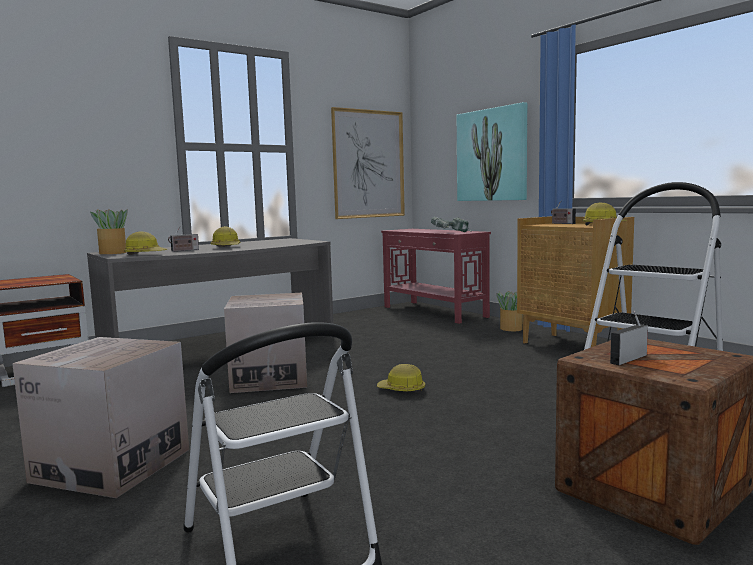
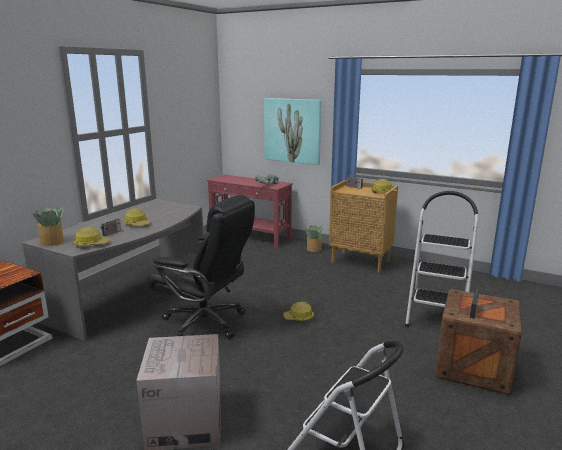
camera: 25 degrees left, 10 degrees up
cardboard box [224,293,307,393] -> black office chair [147,195,255,339]
picture [331,107,405,219] -> none

